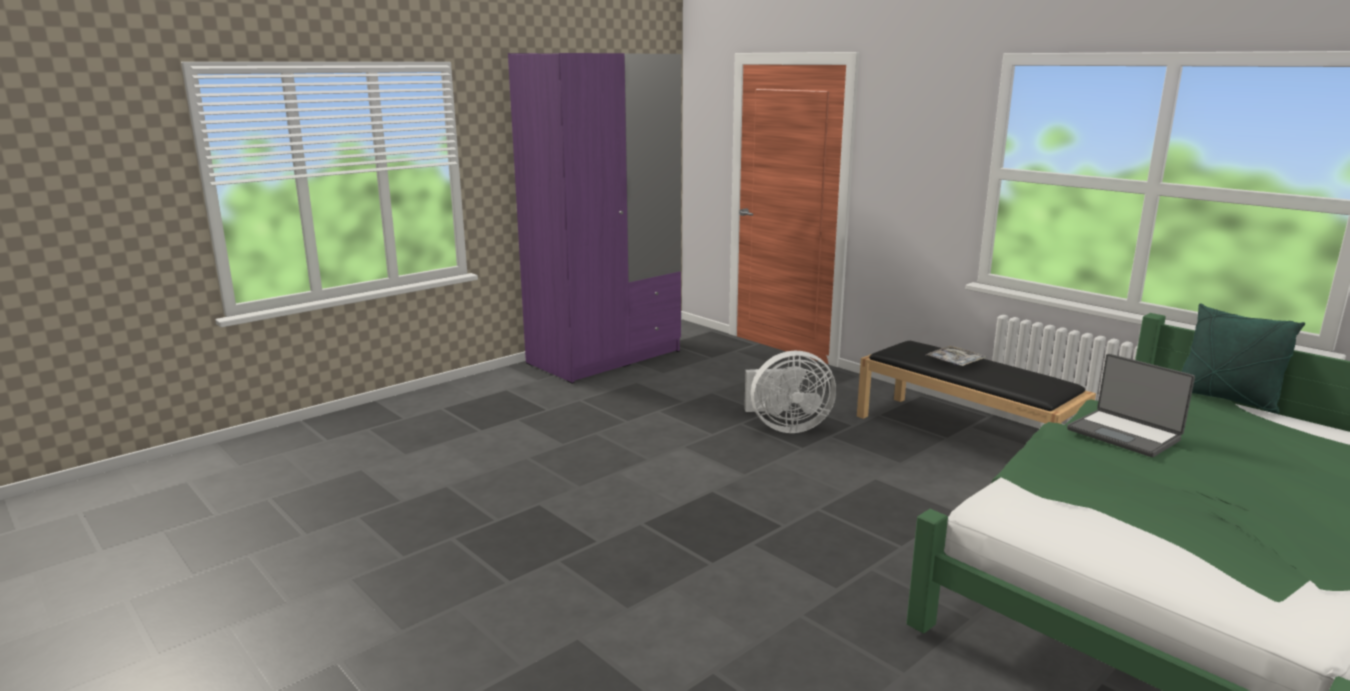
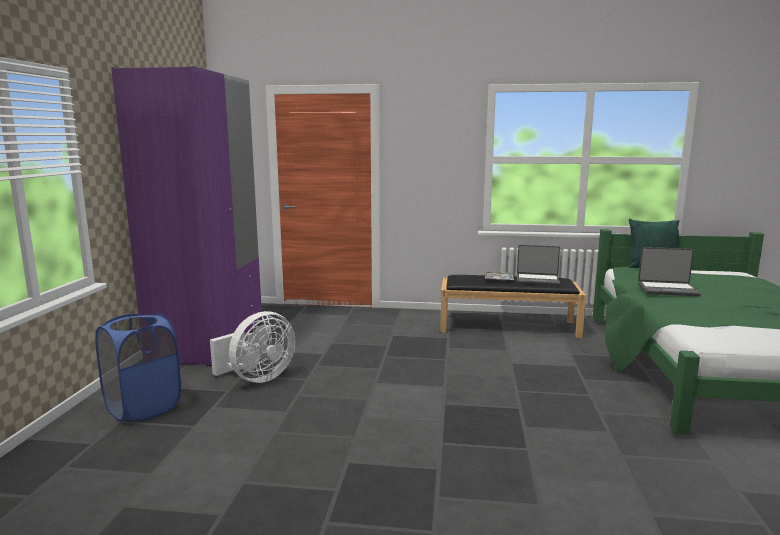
camera: 40 degrees left, 5 degrees down
white fan [744,351,836,433] -> white fan moved to [210,311,295,383]
none -> blue laundry basket [96,313,181,422]
none -> laptop [517,245,560,286]

